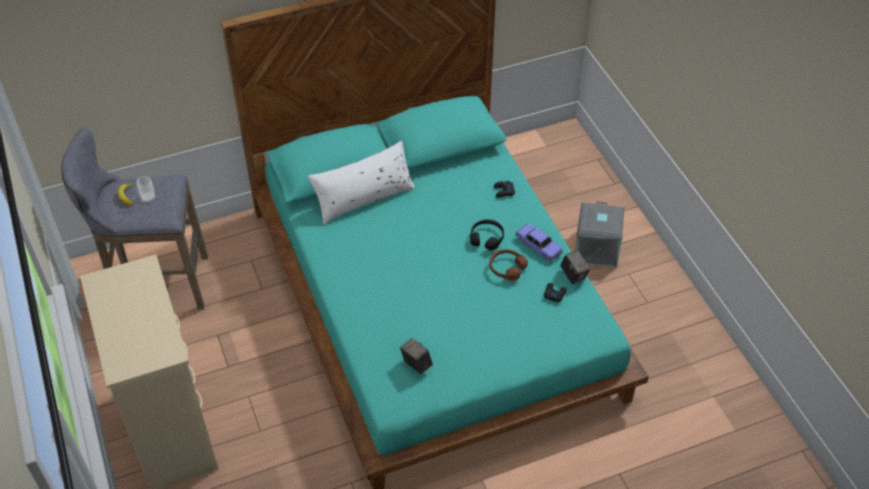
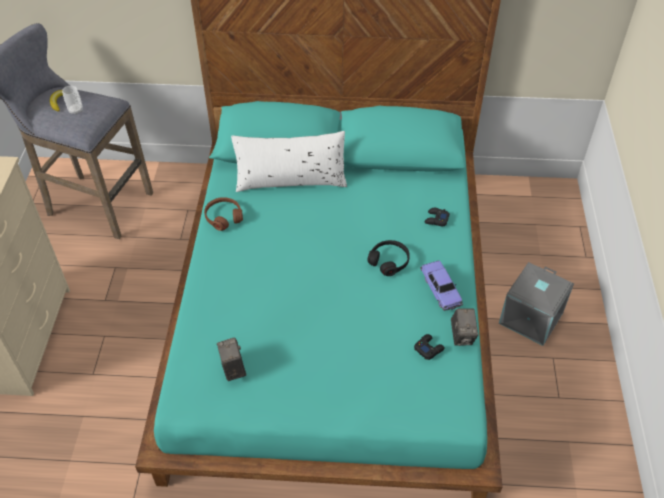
camera: 25 degrees right, 0 degrees up
brown headphones [489,249,528,281] -> brown headphones moved to [204,197,243,231]

